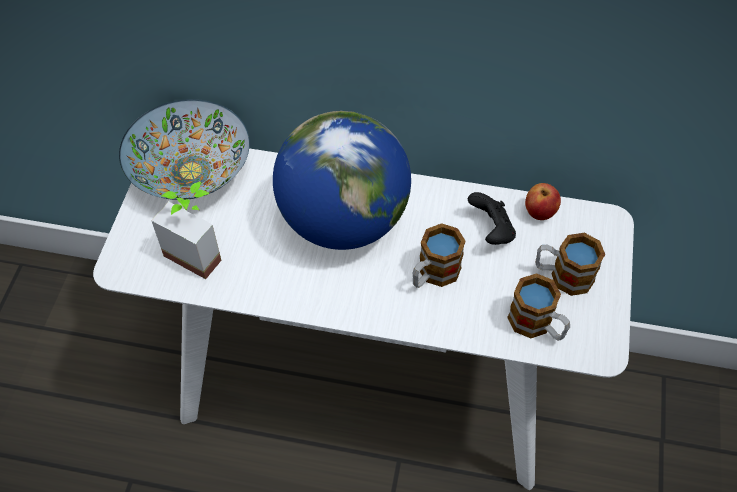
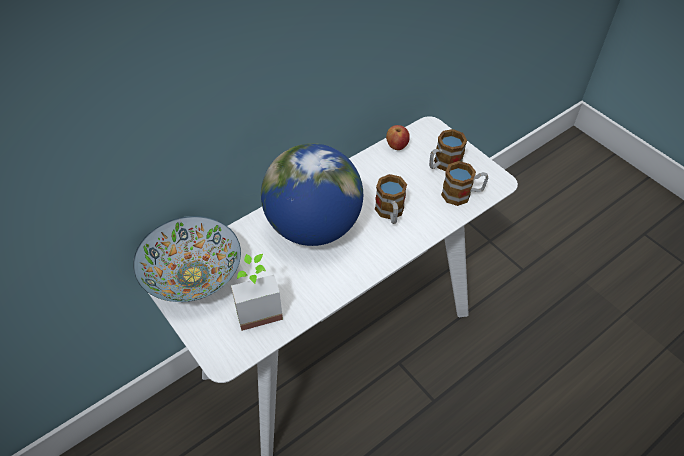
camera: 50 degrees left, 5 degrees down
black game controller [468,192,516,245] -> none

